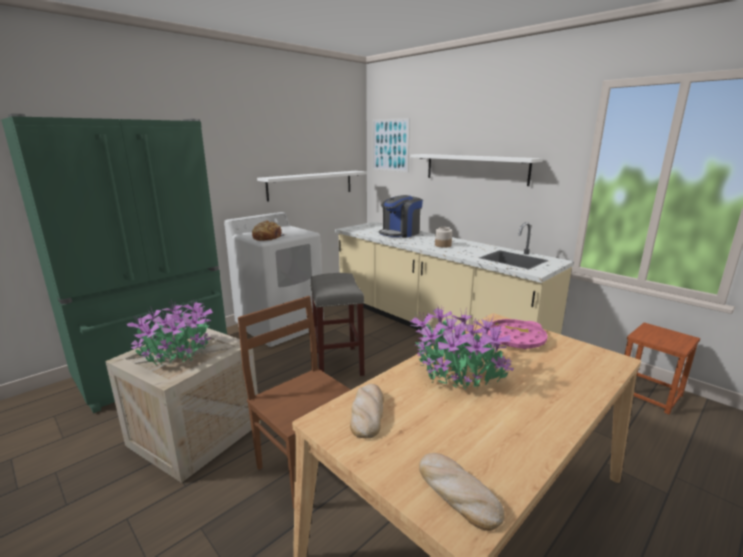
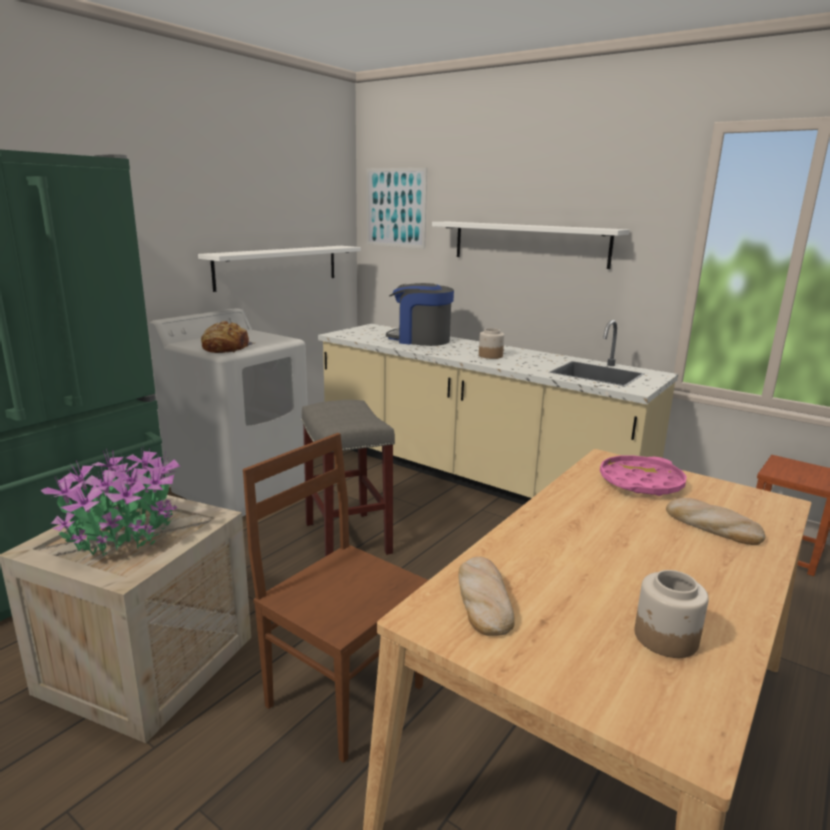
camera: 10 degrees left, 0 degrees up
coffee machine [379,195,423,238] -> coffee machine turned 75 degrees clockwise [386,283,454,346]
potted plant [409,305,514,389] -> none
bread [419,453,505,531] -> bread moved to [666,498,766,545]
none -> jar [635,570,709,658]

